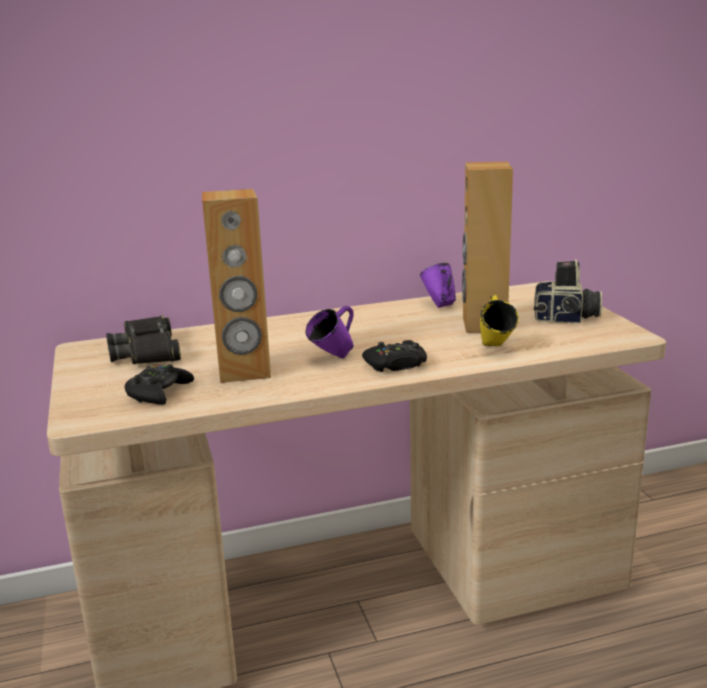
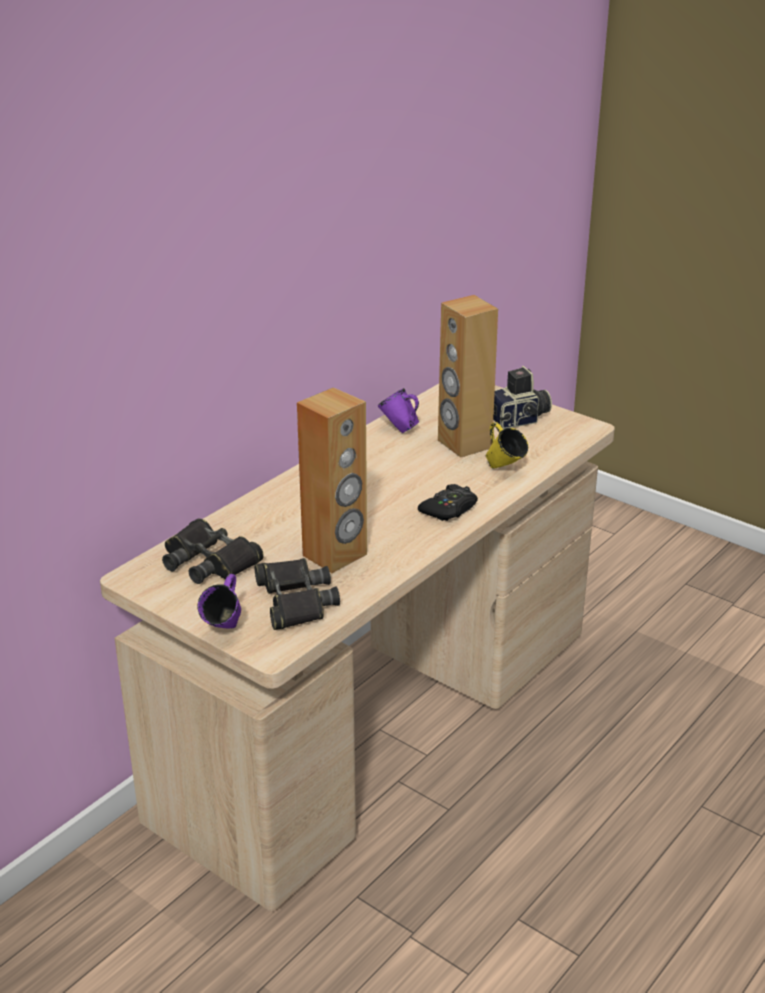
camera: 35 degrees left, 10 degrees up
black game controller [125,364,194,405] -> black binoculars [255,558,340,630]
purple mug [306,306,354,358] -> purple mug moved to [197,574,241,629]

